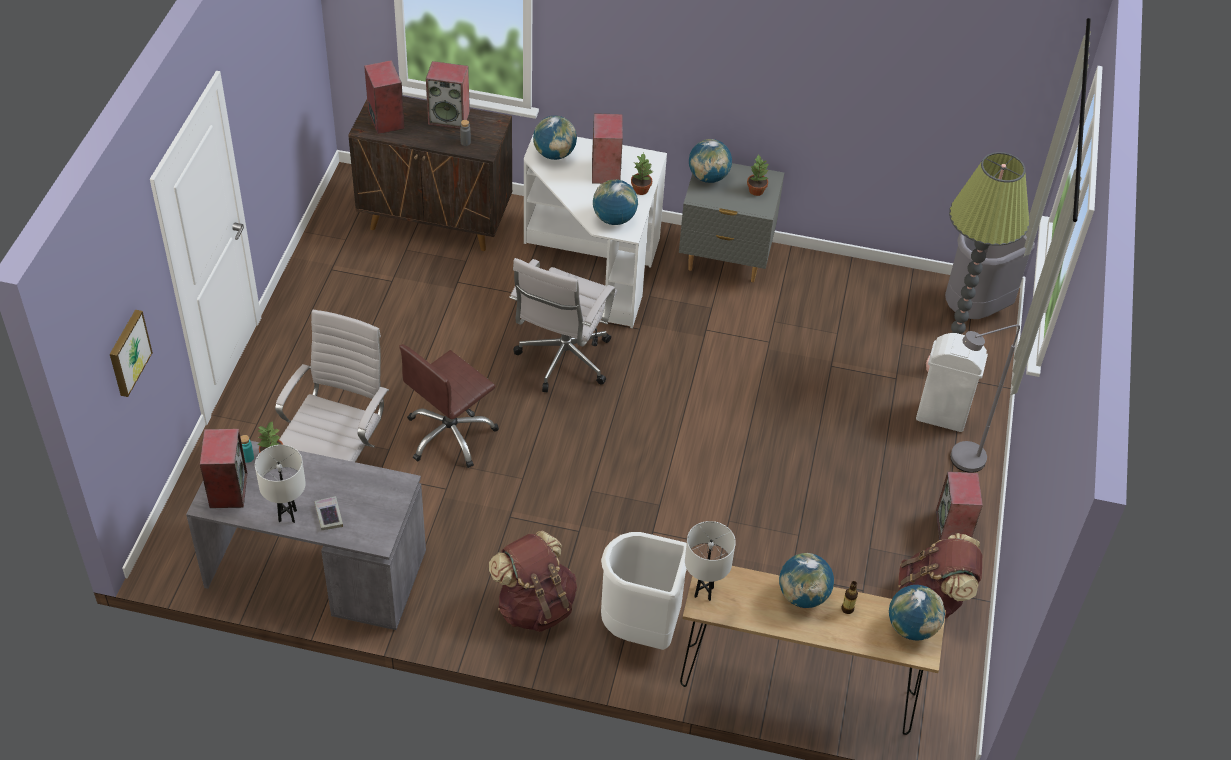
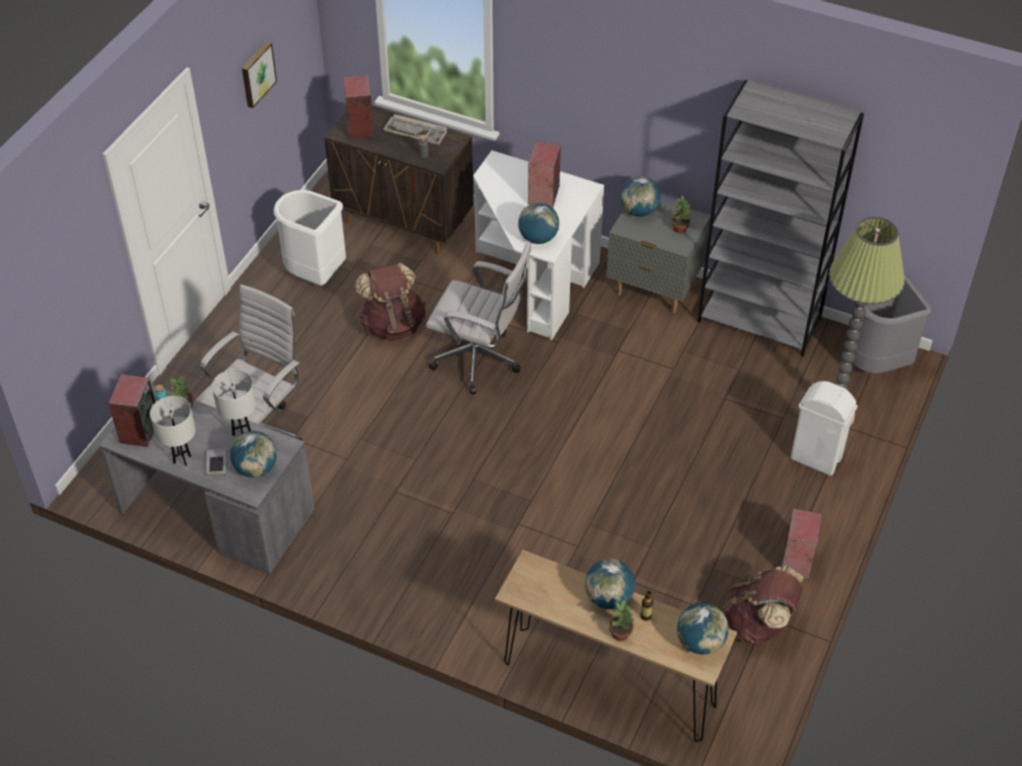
camera: 15 degrees right, 0 degrees up
picture [110,310,153,397] -> picture moved to [242,42,277,108]
brown office chair [399,344,499,468] -> none
speaker [426,61,470,129] -> keyboard [383,114,447,145]
brown backpack [489,530,577,632] -> brown backpack moved to [355,263,426,341]
white office chair [509,258,617,392] -> white office chair turned 105 degrees counterclockwise [426,241,532,394]
globe [533,116,577,160] -> globe moved to [230,431,277,478]
white trash can [601,532,687,650] -> white trash can moved to [274,190,346,286]
potted plant [631,153,654,195] -> potted plant moved to [609,601,635,641]
white table lamp [685,521,736,601] -> white table lamp moved to [212,369,256,436]
grey floor lamp [950,324,1020,473] -> none
none -> grey bookcase [697,80,864,356]

